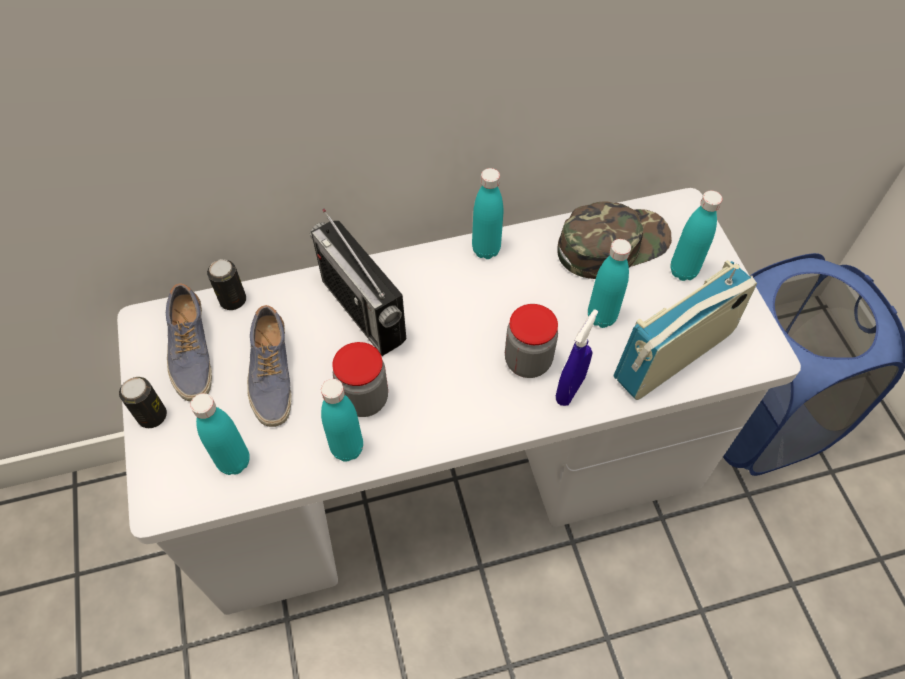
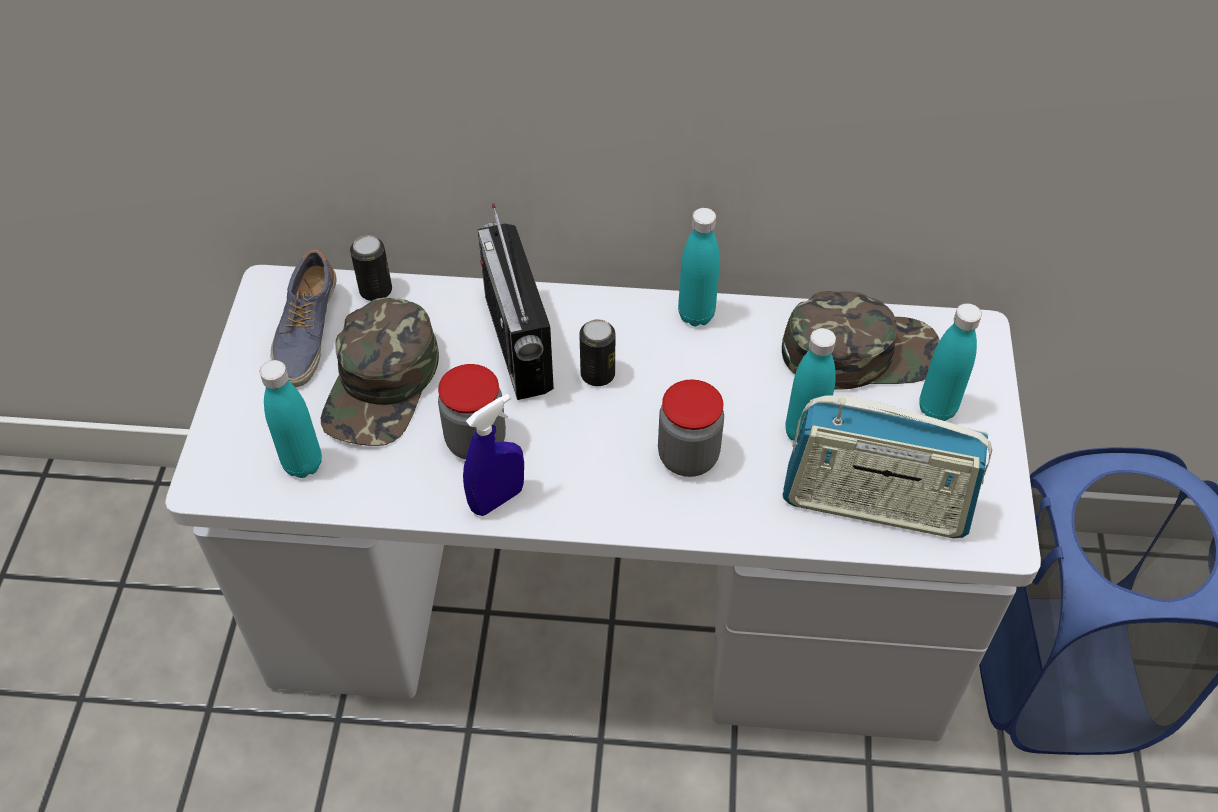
camera: 20 degrees right, 5 degrees down
can [119,377,167,428] -> can moved to [579,319,615,386]
shoe [247,305,291,427] -> green cap [321,297,439,446]
turquoise bottle [321,379,363,462] -> none
blue spray bottle [556,309,598,406] -> blue spray bottle moved to [463,394,524,516]
radio [614,260,757,400] -> radio turned 150 degrees counterclockwise [782,396,992,538]

